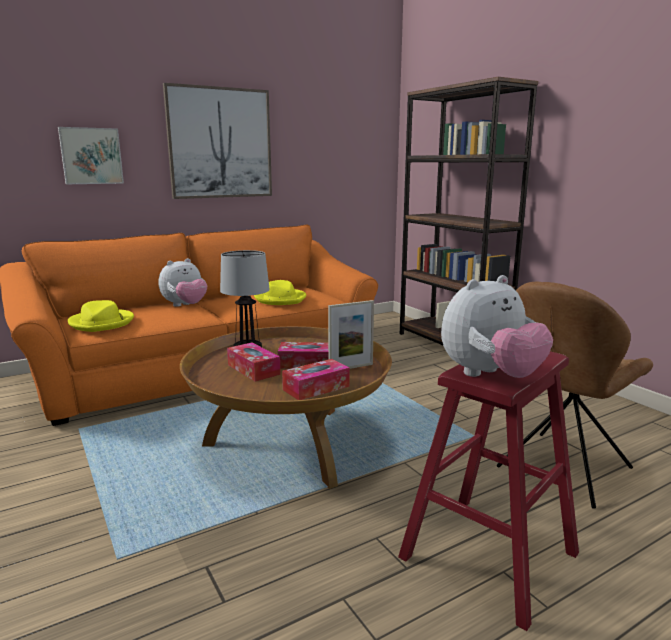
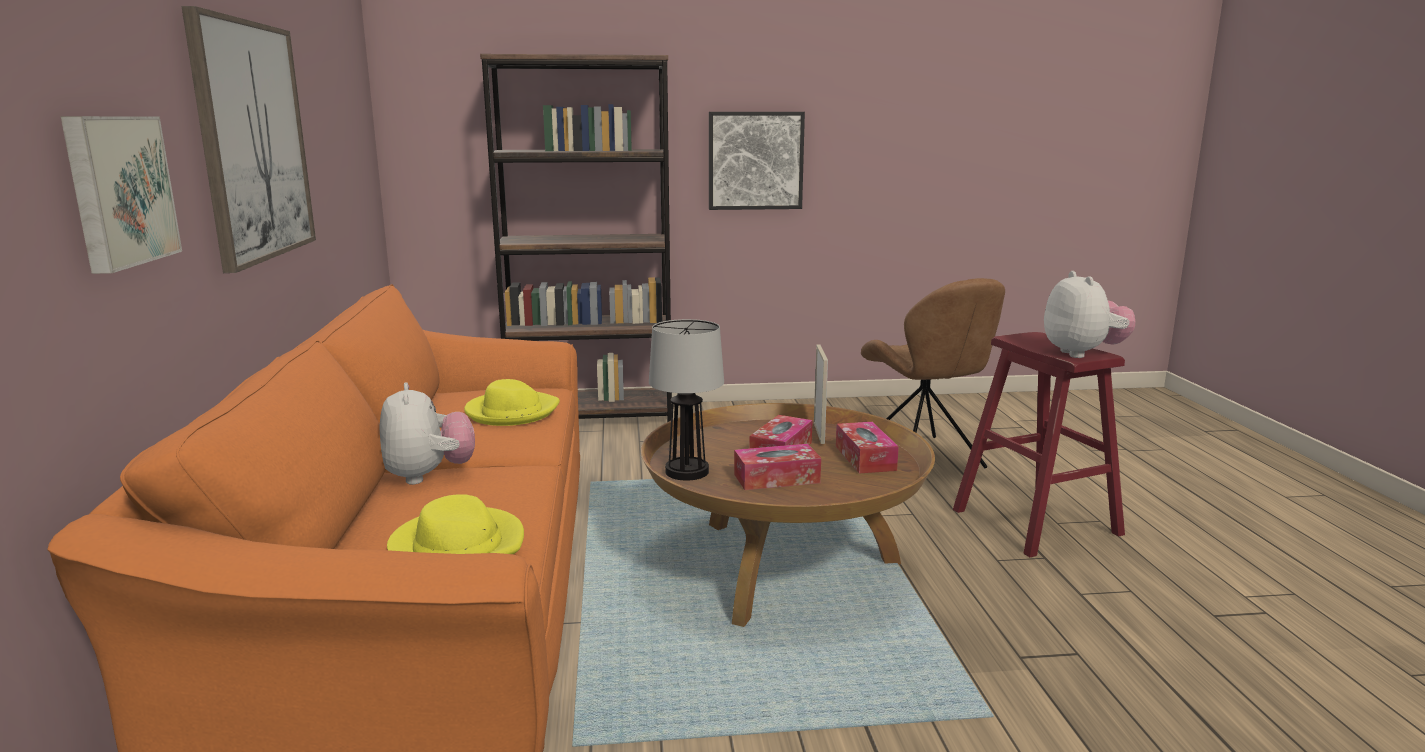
camera: 65 degrees left, 0 degrees up
none -> picture [709,112,805,210]

